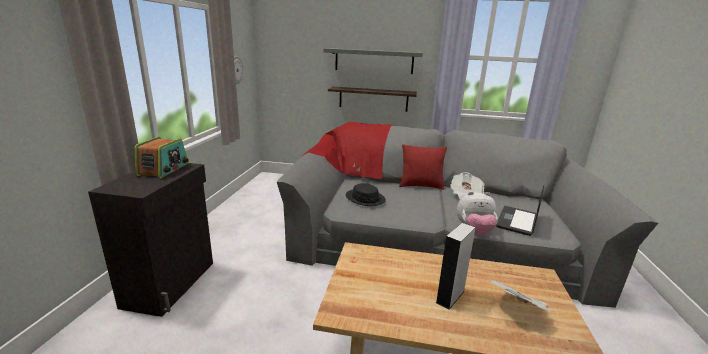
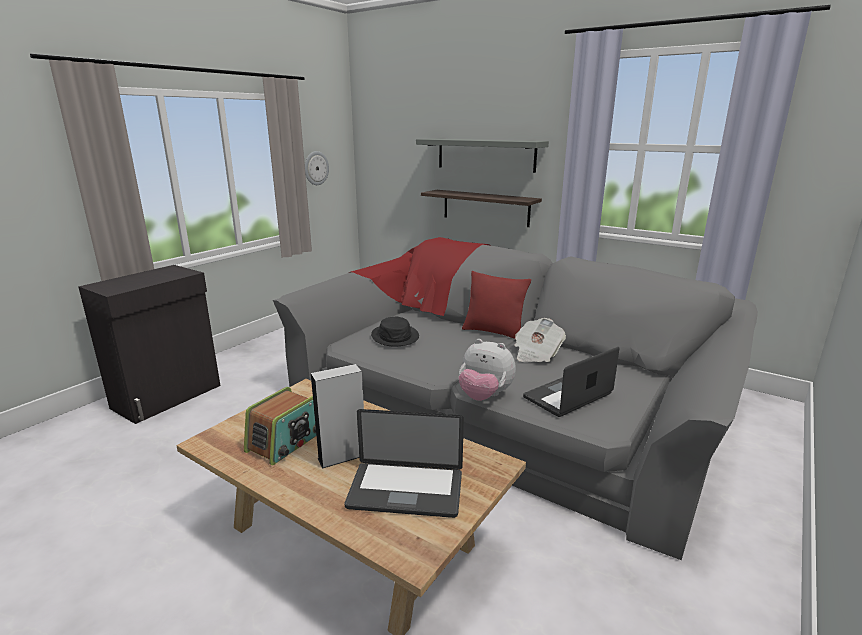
camera: 25 degrees right, 0 degrees up
radio [135,137,189,178] -> radio moved to [244,387,316,465]
newspaper [491,280,552,313] -> laptop [345,409,464,518]

